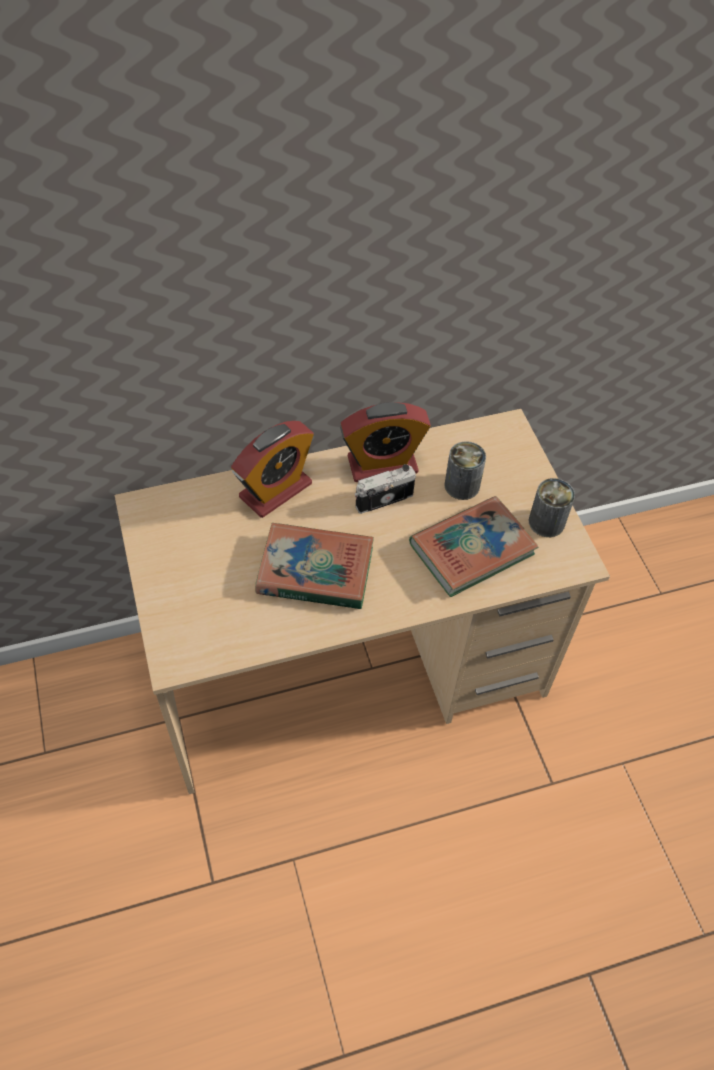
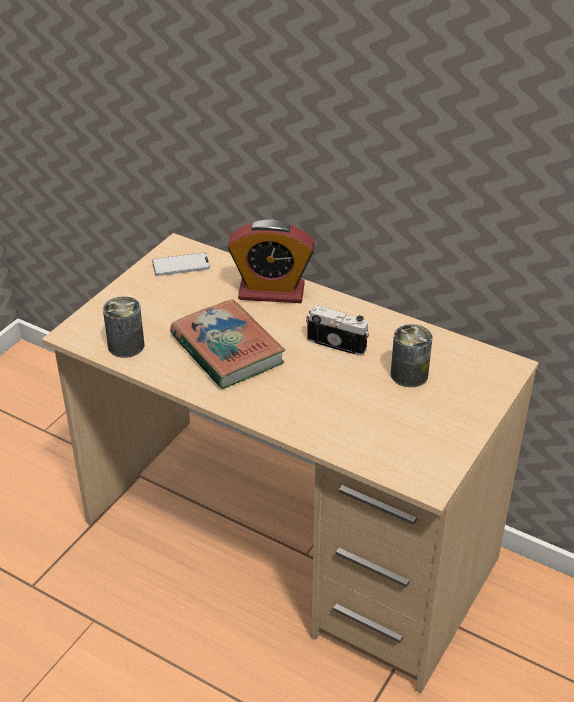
camera: 50 degrees right, 15 degrees down
alarm clock [340,402,431,482] -> none
book [409,496,538,597] -> none
can [529,478,575,537] -> can moved to [103,296,145,358]
none -> phone [152,252,210,276]

